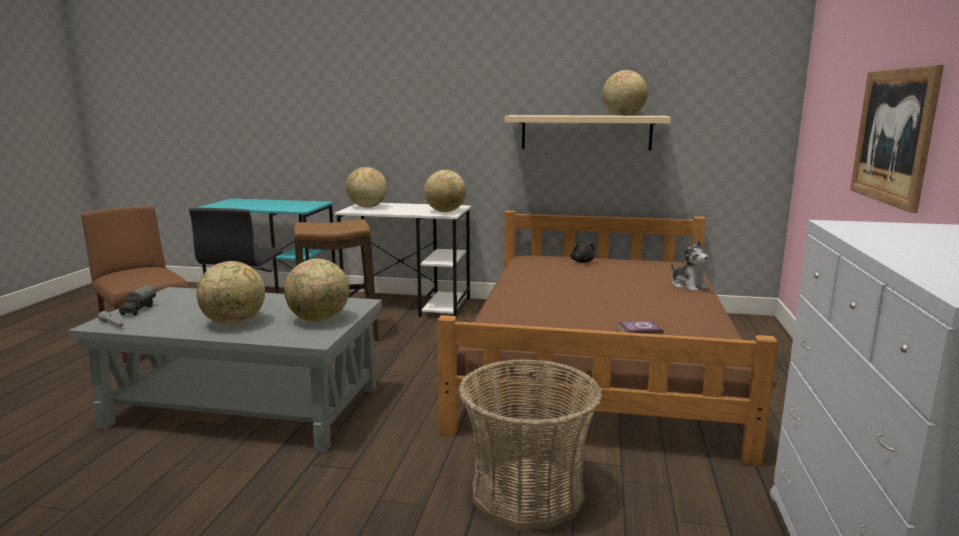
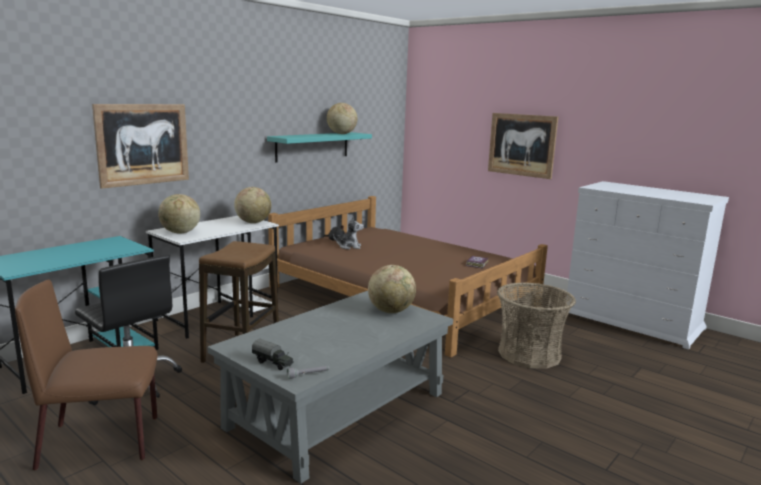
camera: 60 degrees left, 0 degrees up
globe [196,261,265,325] -> none
beige shelf [505,115,671,150] -> turquoise shelf [267,132,372,163]
plush toy [671,240,709,292] -> plush toy moved to [333,216,364,249]
none -> picture [92,104,189,189]

